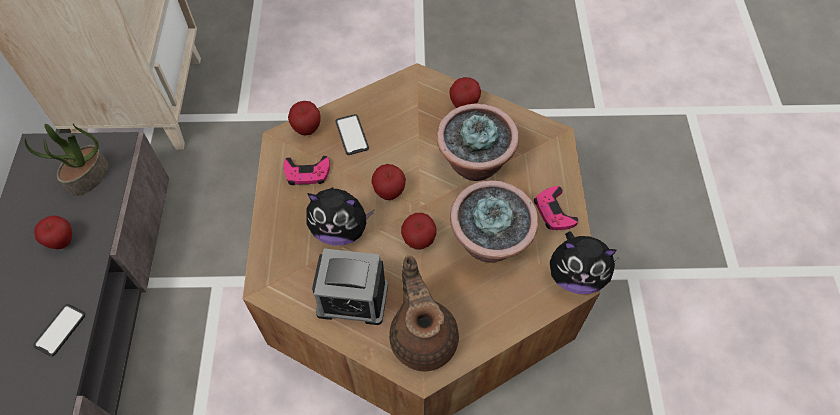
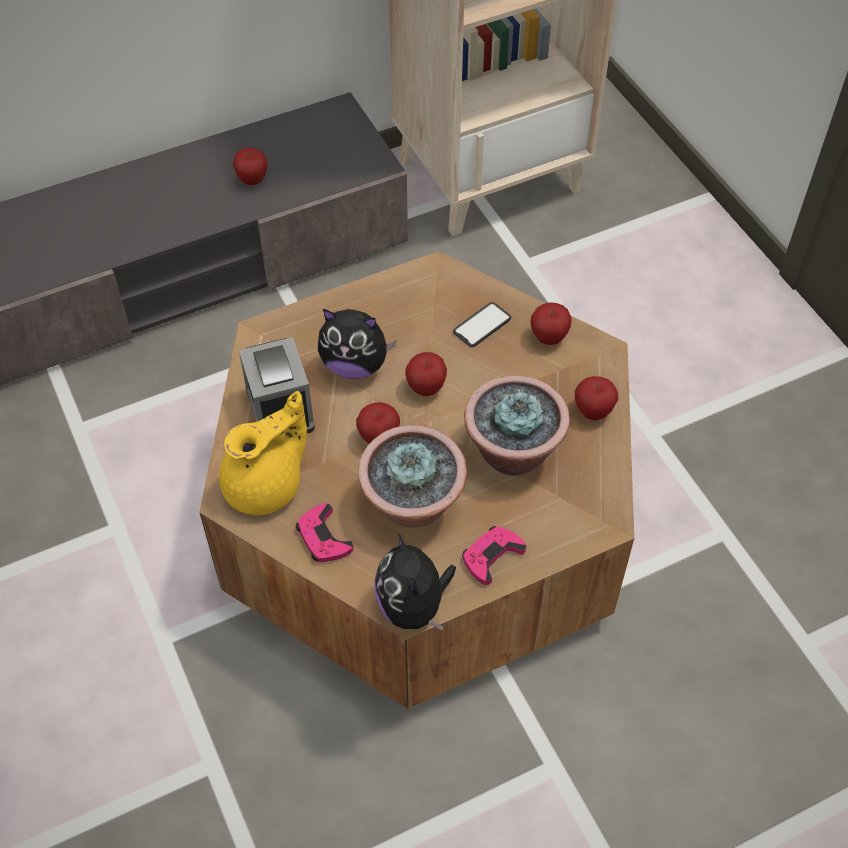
camera: 65 degrees right, 5 degrees down
potted plant [24,124,108,196] -> none
phone [33,304,85,356] -> none
pink game controller [284,156,330,185] -> pink game controller moved to [296,503,353,562]
apple [288,101,321,135] -> apple moved to [530,302,572,345]
plush toy [306,187,374,245] -> plush toy turned 60 degrees counterclockwise [318,309,397,379]
brown teapot [389,256,459,371] -> yellow teapot [219,391,307,515]

